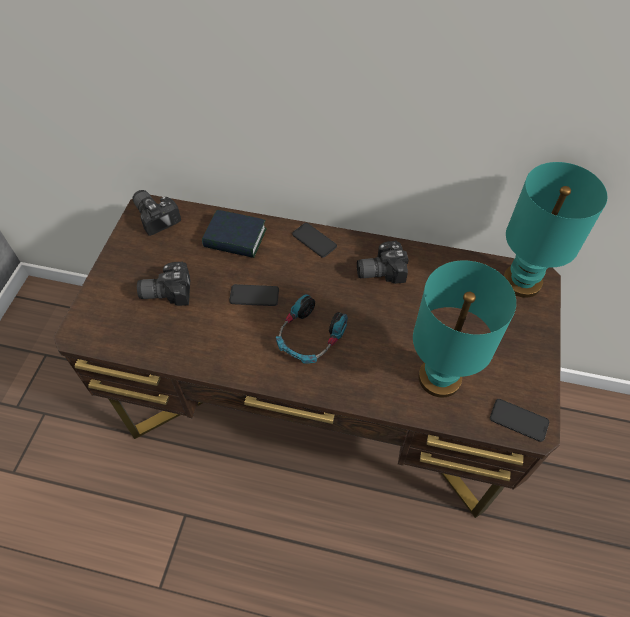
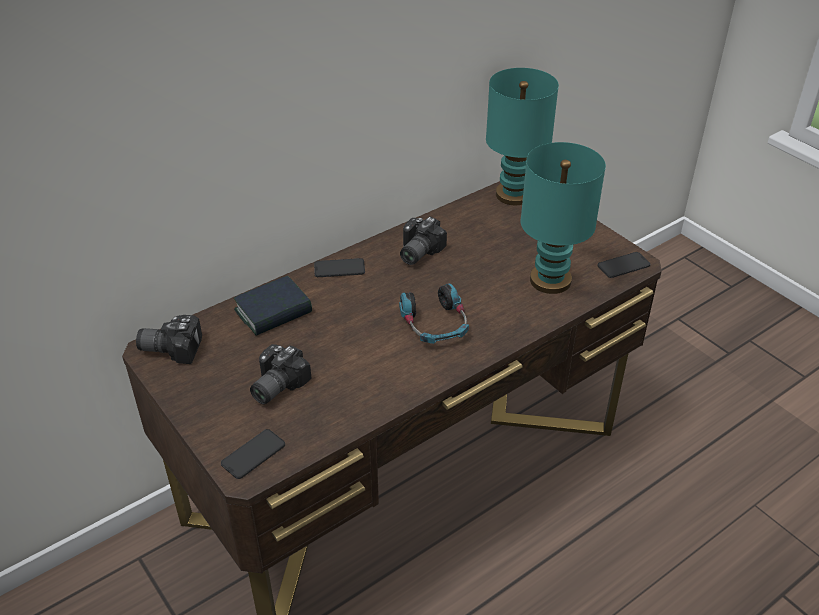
camera: 50 degrees left, 15 degrees down
phone [229,284,279,306] -> phone moved to [221,429,285,479]

